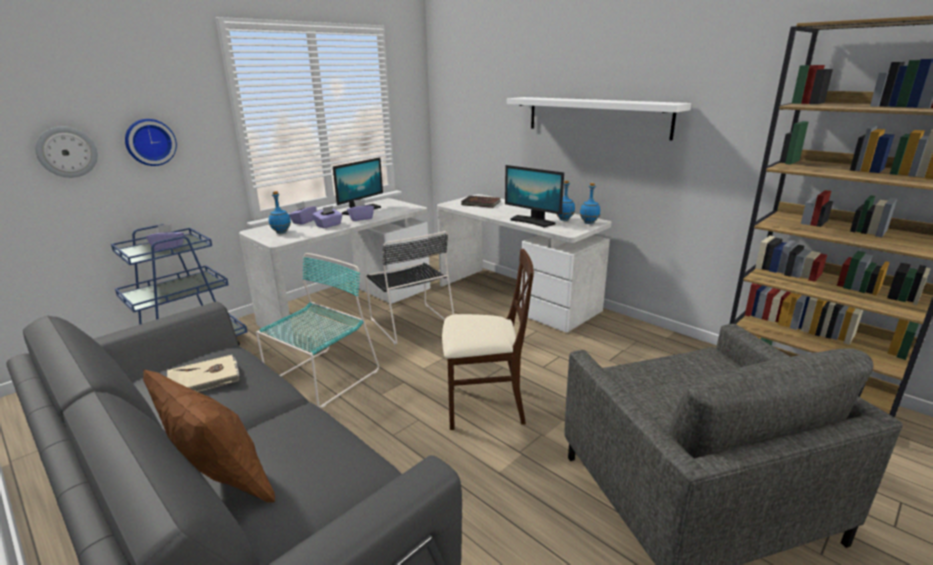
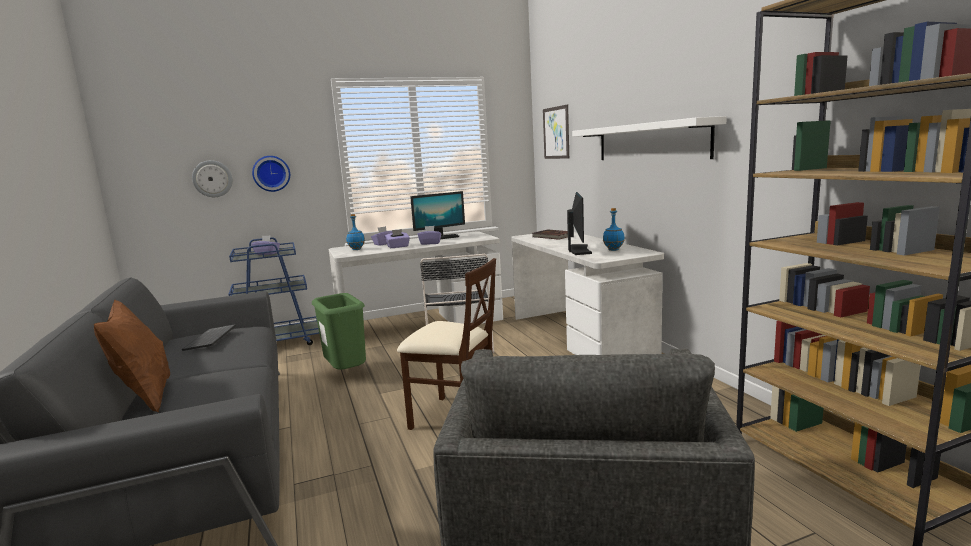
camera: 25 degrees right, 10 degrees down
beige book [167,355,240,392] -> keyboard [182,324,236,351]
turquoise chair [256,253,379,408] -> green trash can [312,293,366,370]
monitor [505,165,564,228] -> monitor turned 150 degrees counterclockwise [567,192,592,255]
blue bottle [580,183,600,224] -> none
none -> picture [543,105,569,159]

